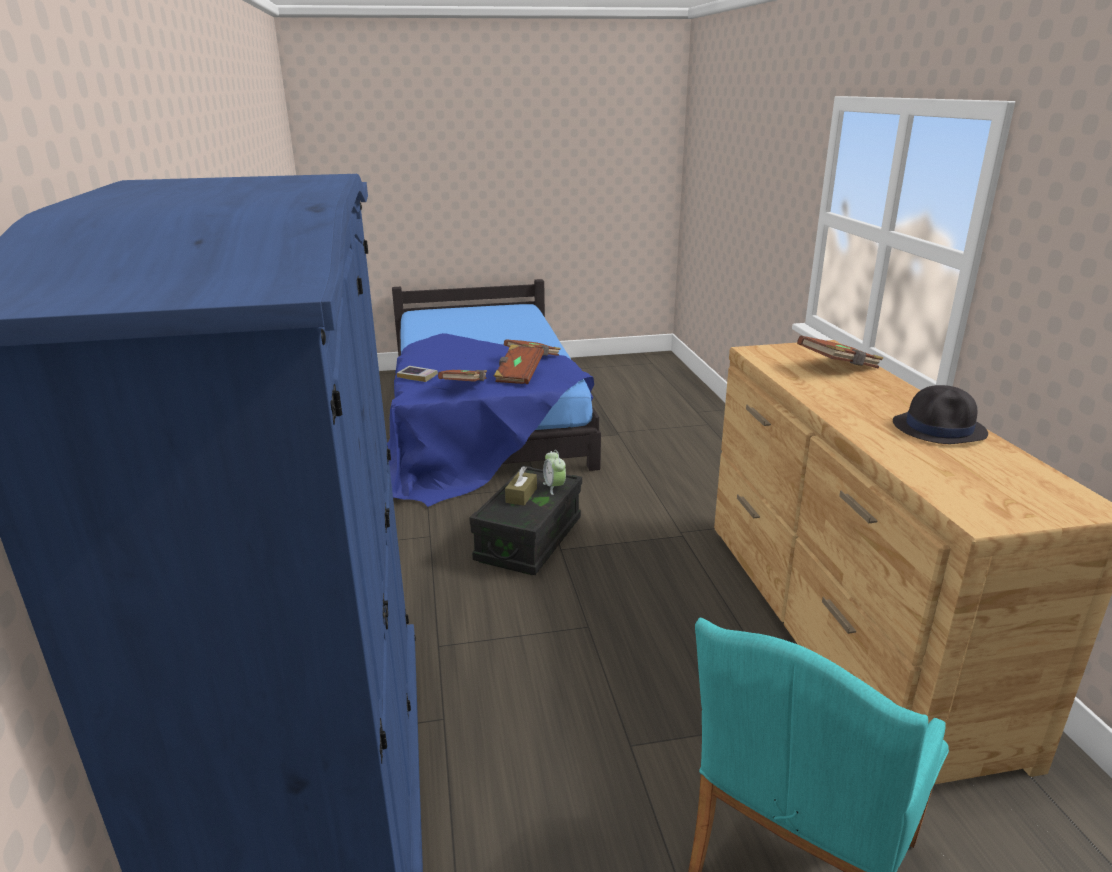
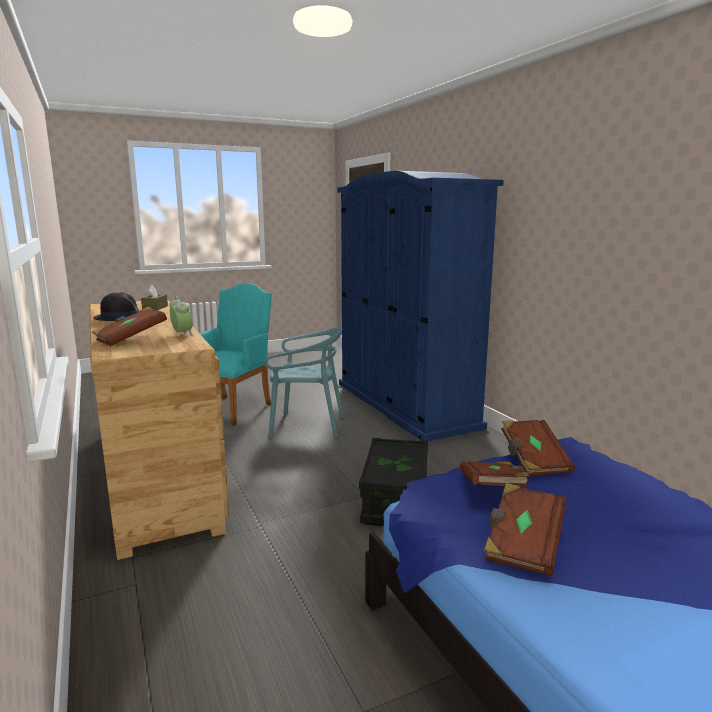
camera: 165 degrees right, 10 degrees down
book [397,366,438,382] -> none
brown tissue box [505,467,537,506] -> brown tissue box moved to [141,285,168,311]
alarm clock [543,450,566,495] -> alarm clock moved to [169,296,194,336]
none -> turquoise chair [264,327,344,438]

